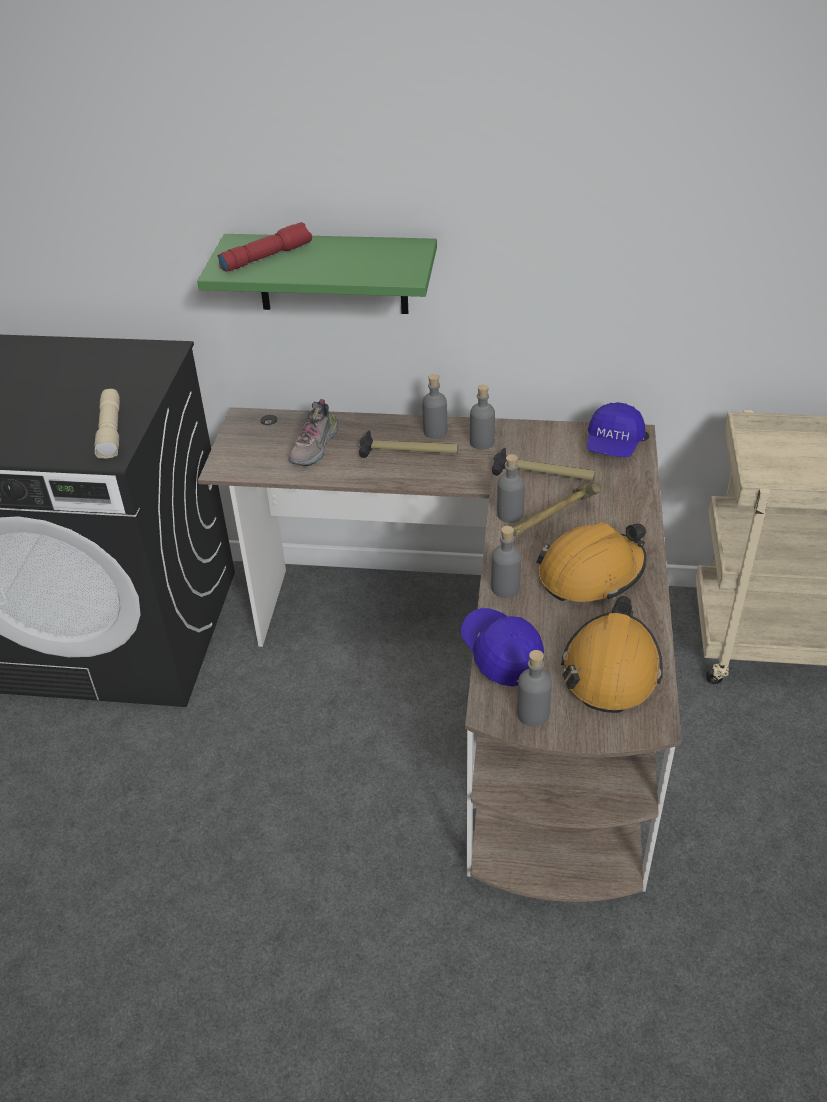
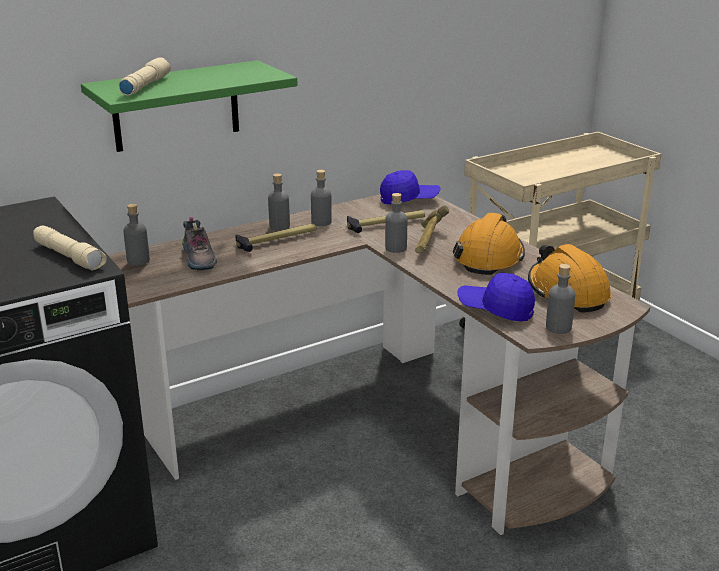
camera: 40 degrees left, 15 degrees down
red flashlight [218,222,312,272] -> beige flashlight [119,57,171,95]
grey bottle [491,526,521,598] -> grey bottle moved to [123,204,150,266]
blue cap [587,402,645,457] -> blue cap turned 75 degrees counterclockwise [380,170,440,204]

